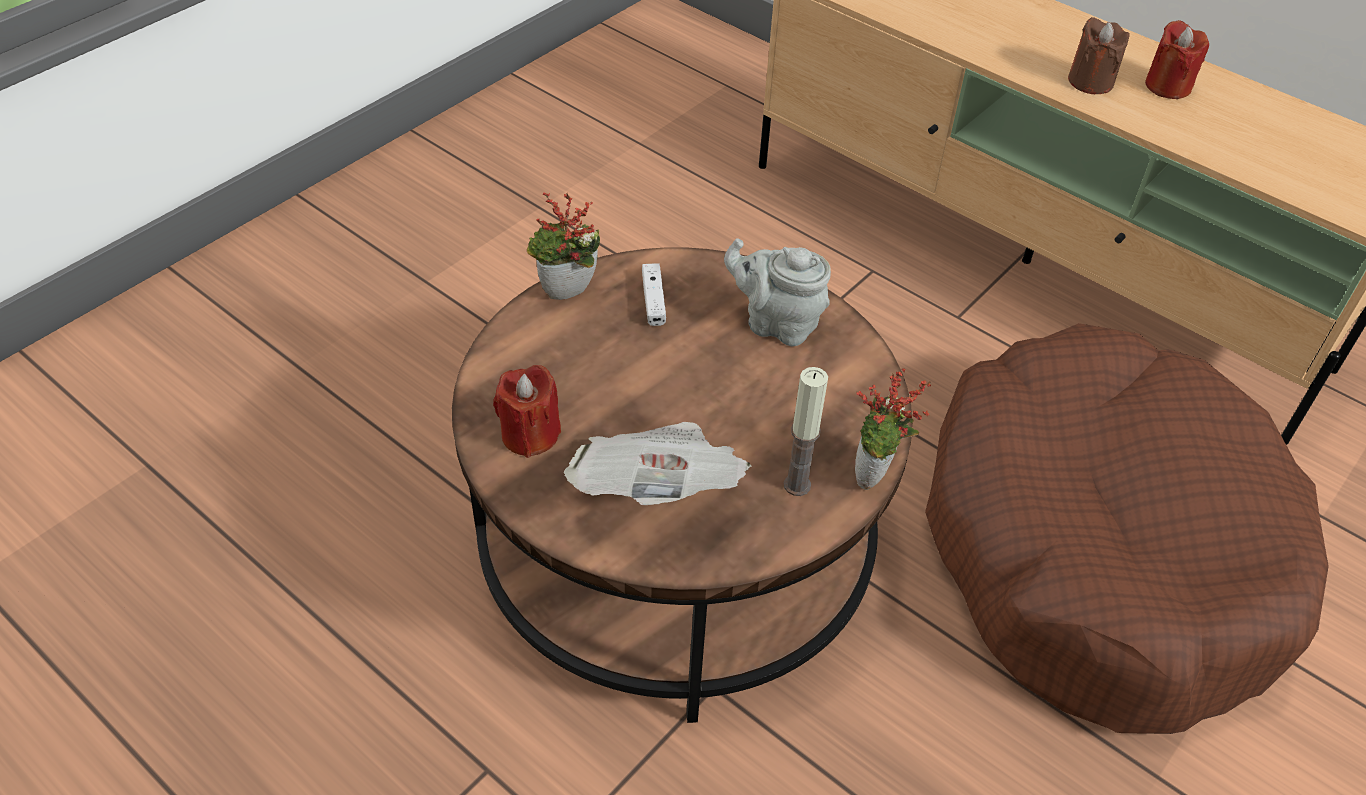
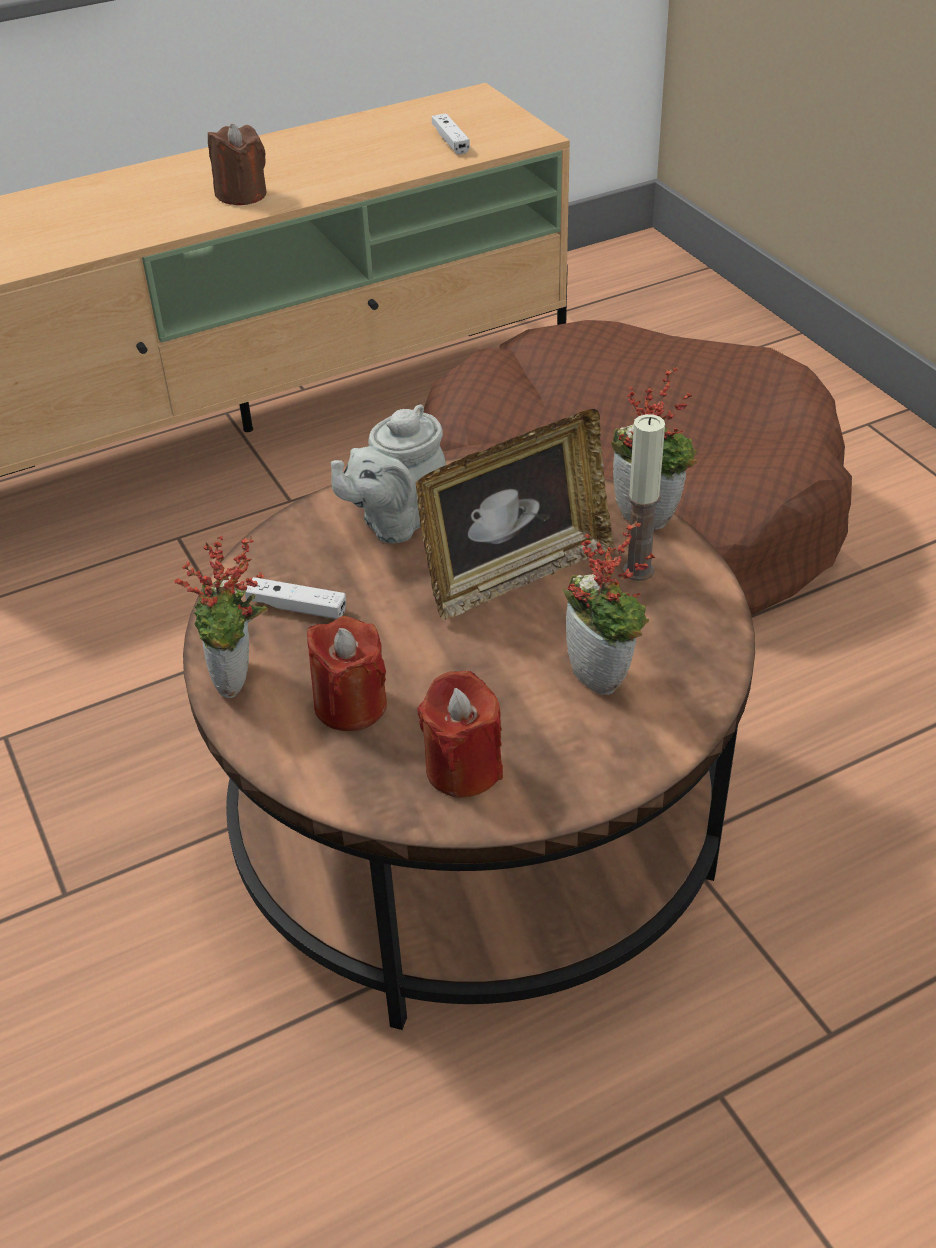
camera: 65 degrees left, 5 degrees down
newspaper [563,422,752,505] -> potted plant [563,521,656,695]
red candle [1145,20,1209,99] -> red candle moved to [307,616,387,731]
none -> picture frame [415,409,615,620]
none -> white game controller [432,113,470,155]

